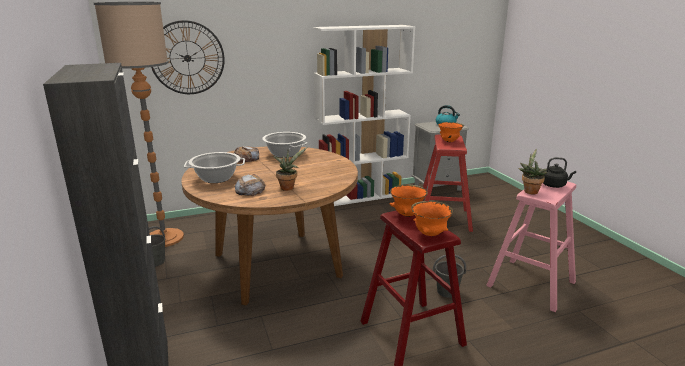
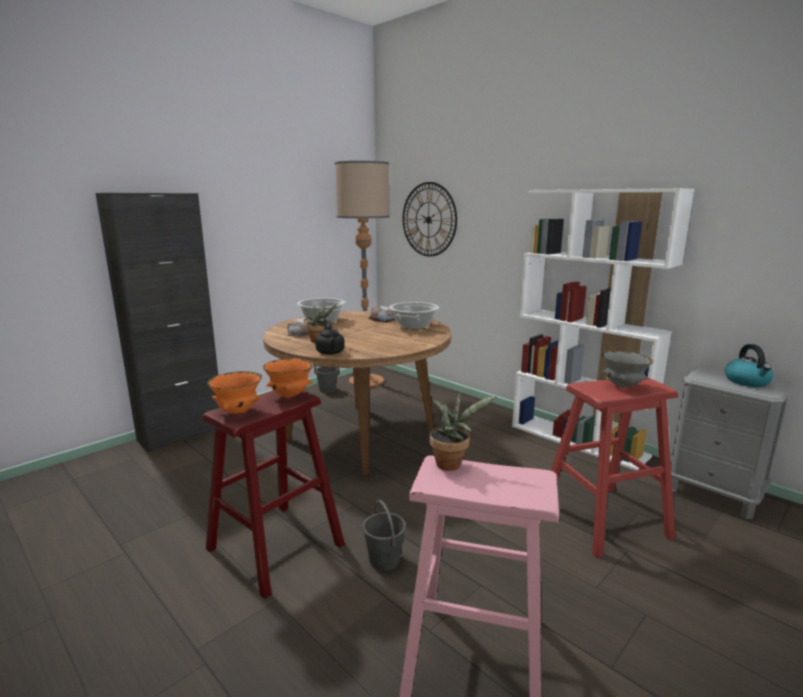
camera: 65 degrees right, 5 degrees down
orange bowl [438,122,464,142] -> grey bowl [602,351,653,388]
black kettle [543,157,576,188] -> black kettle moved to [315,317,345,355]

